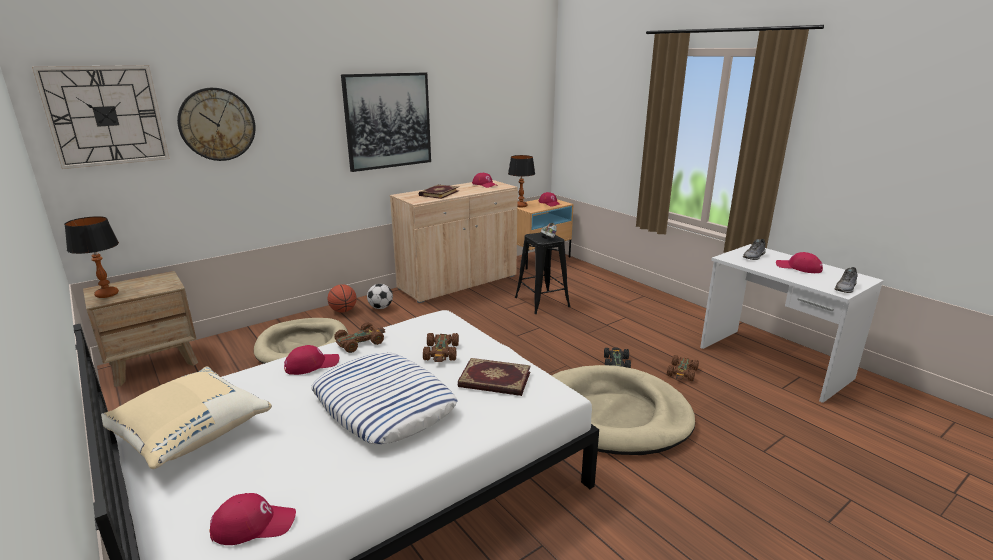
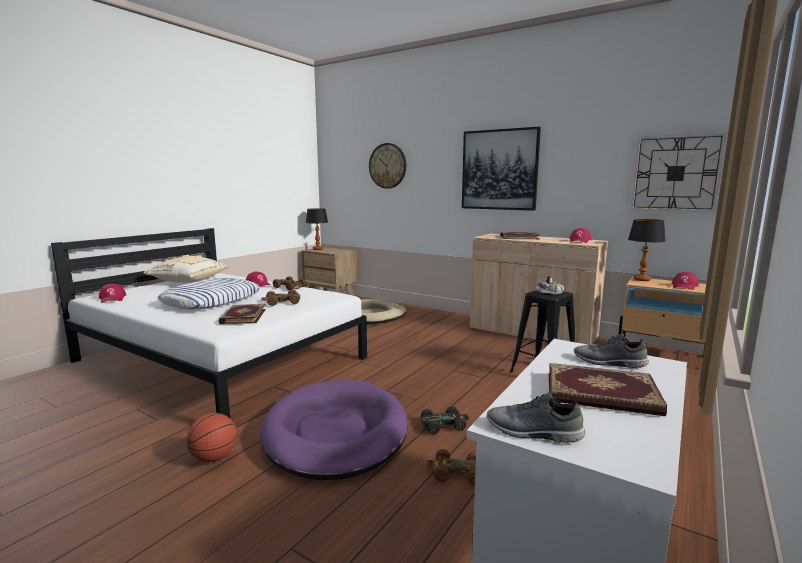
camera: 70 degrees right, 10 degrees down
wall clock [32,65,170,169] -> wall clock moved to [630,132,727,212]
basketball [328,284,357,313] -> basketball moved to [187,413,237,462]
football [367,284,393,309] -> none
beige dog bed [552,365,695,455] -> purple dog bed [260,379,408,480]
red cap [776,252,823,273] -> book [549,363,667,416]

